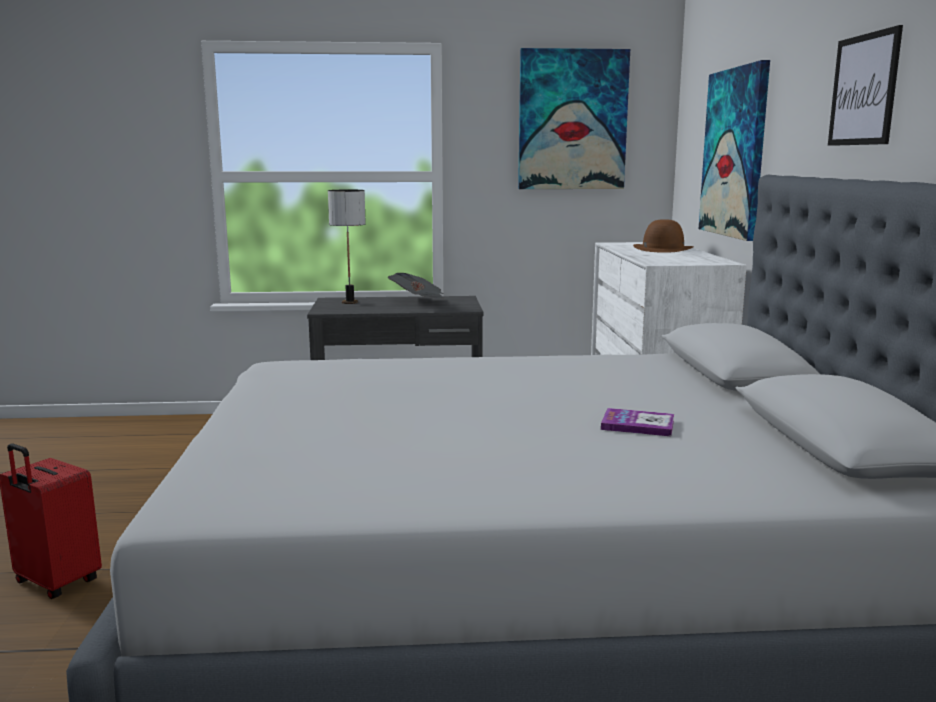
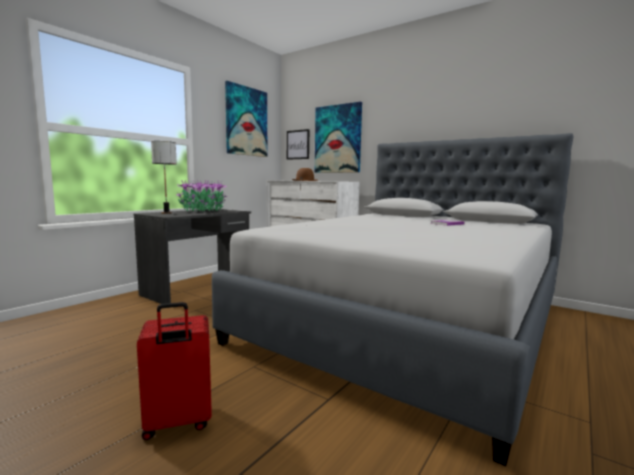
camera: 50 degrees left, 5 degrees down
newspaper [388,273,444,299] -> potted plant [176,179,227,212]
picture [828,25,903,146] -> picture moved to [287,129,309,160]

